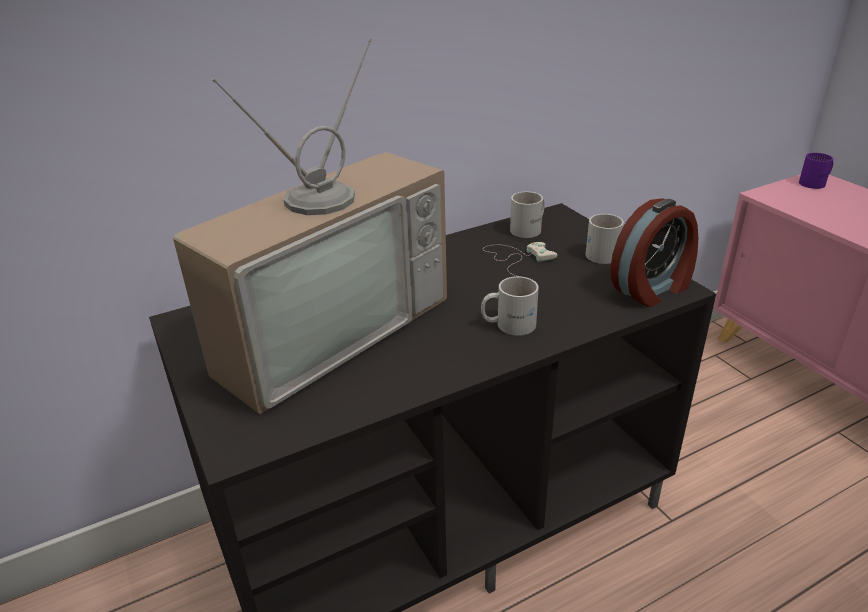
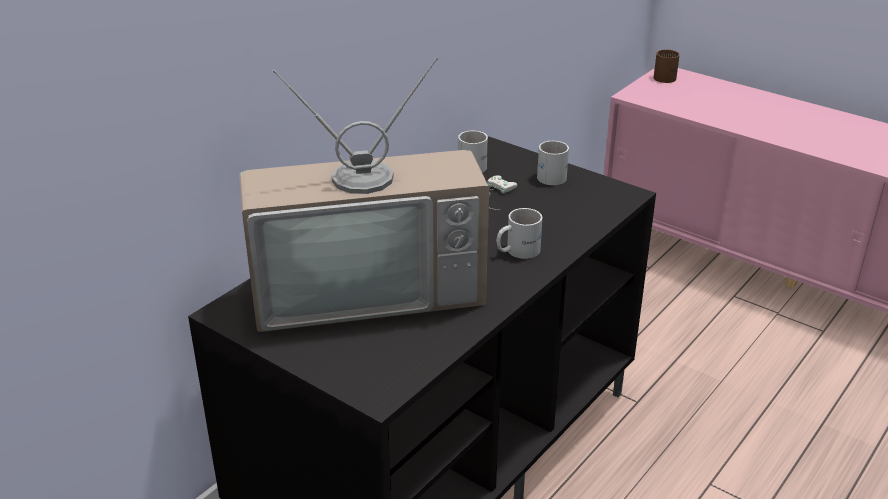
camera: 25 degrees left, 0 degrees up
television [173,39,447,414] -> television turned 60 degrees clockwise [239,57,489,332]
alarm clock [610,198,698,307] -> none
purple mug [799,153,833,189] -> brown mug [654,50,680,83]

